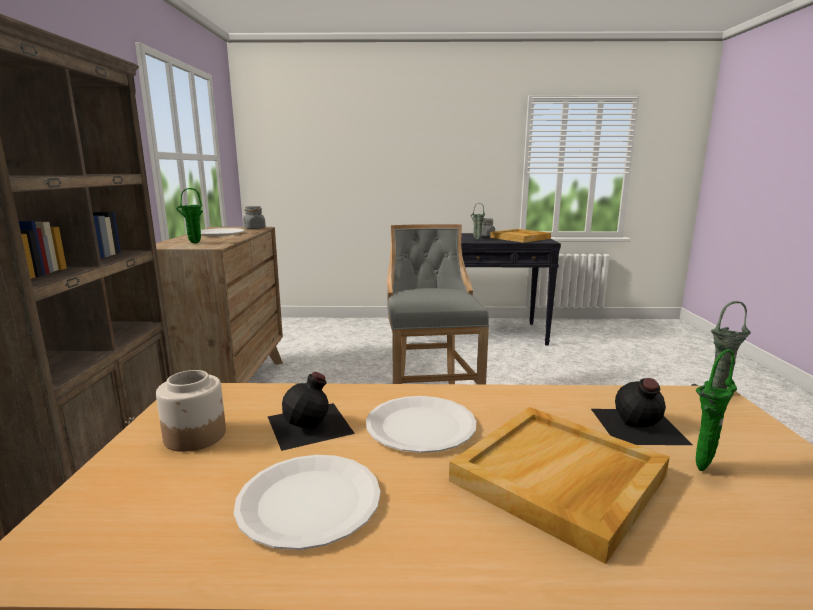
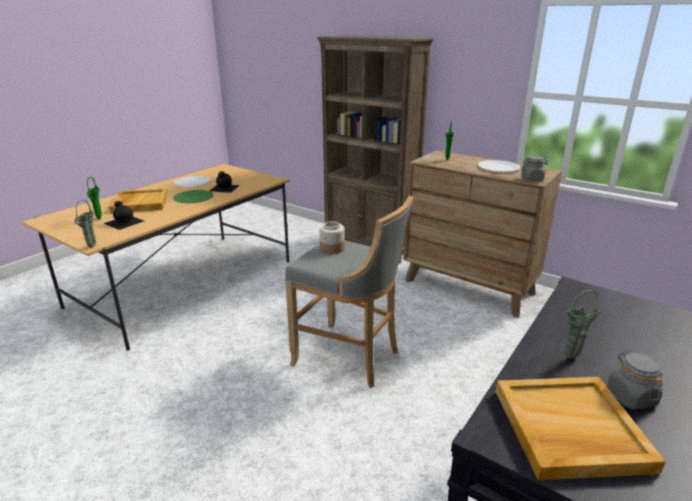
camera: 125 degrees right, 10 degrees up
jar [156,370,226,452] -> jar moved to [320,221,345,254]
white plate [366,396,477,453] -> green plate [173,190,214,203]

